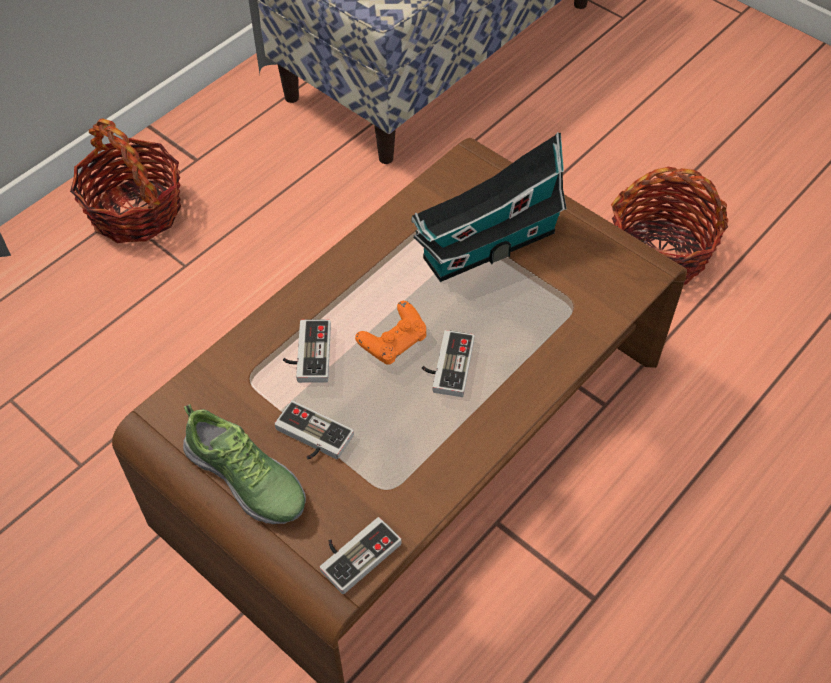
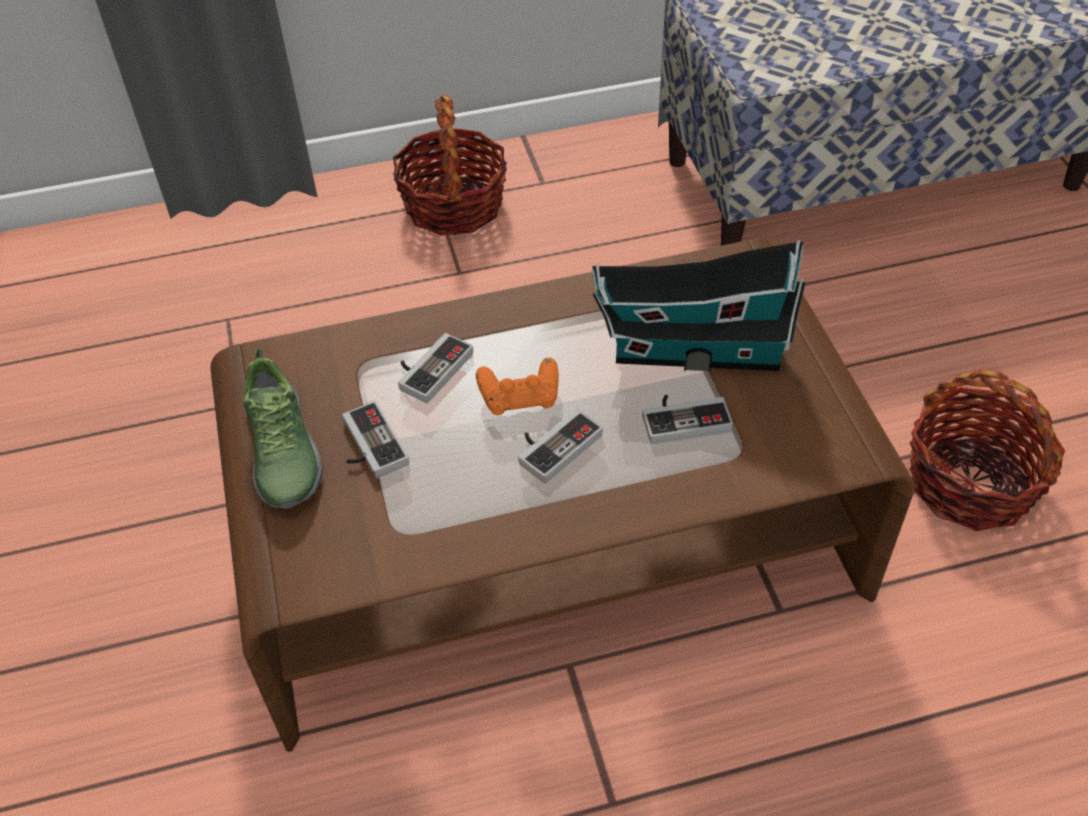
camera: 35 degrees right, 5 degrees down
game controller [320,517,401,594] -> game controller moved to [642,395,733,444]

